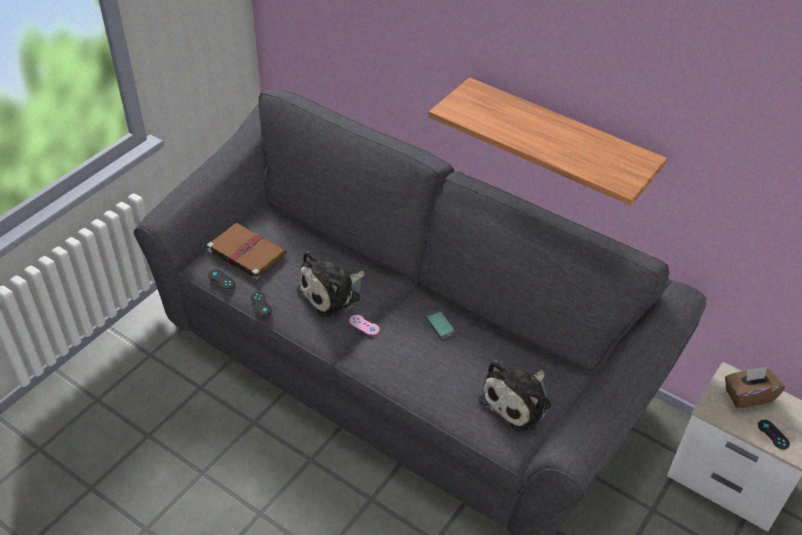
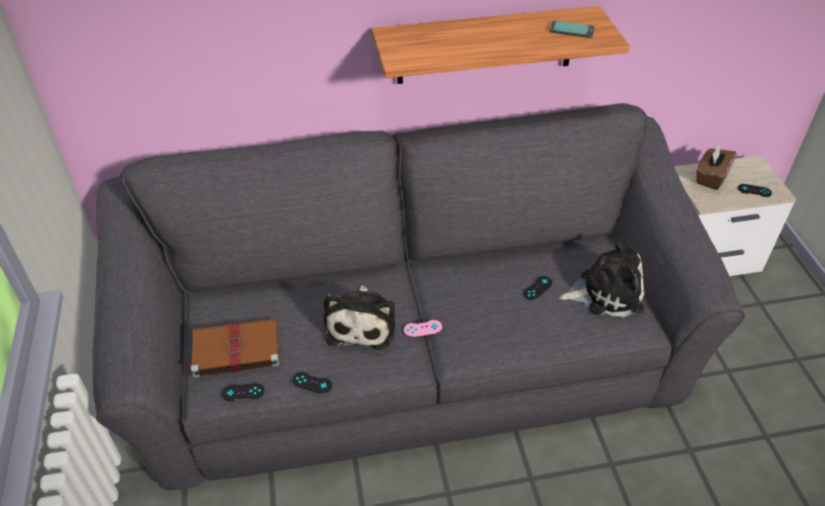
camera: 45 degrees left, 0 degrees up
phone [425,310,457,341] -> phone moved to [550,20,595,38]
plush toy [479,360,551,432] -> plush toy turned 90 degrees counterclockwise [559,238,644,317]
none -> black game controller [523,276,552,300]

